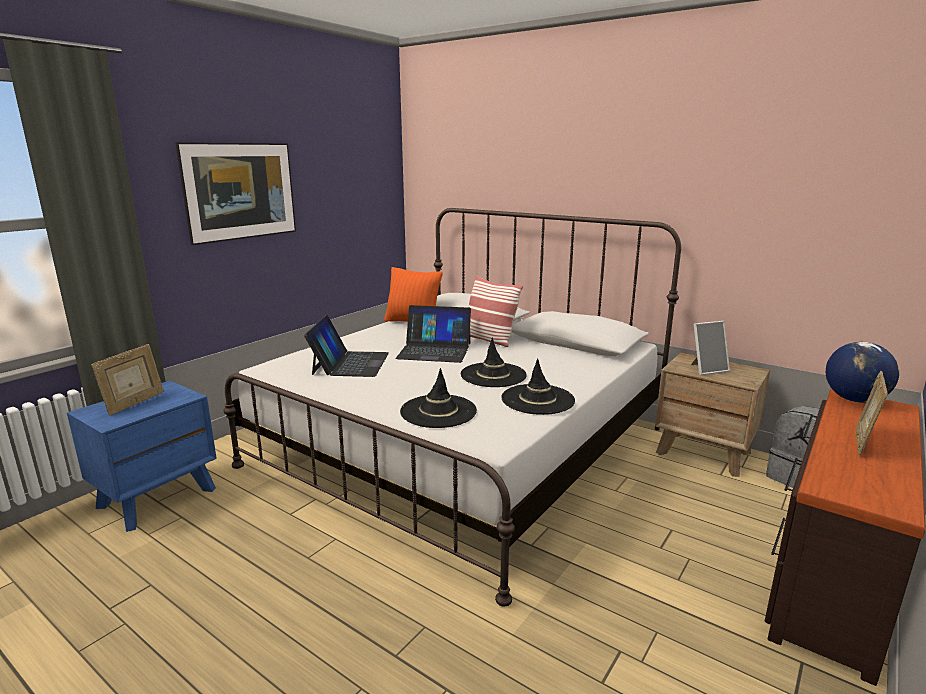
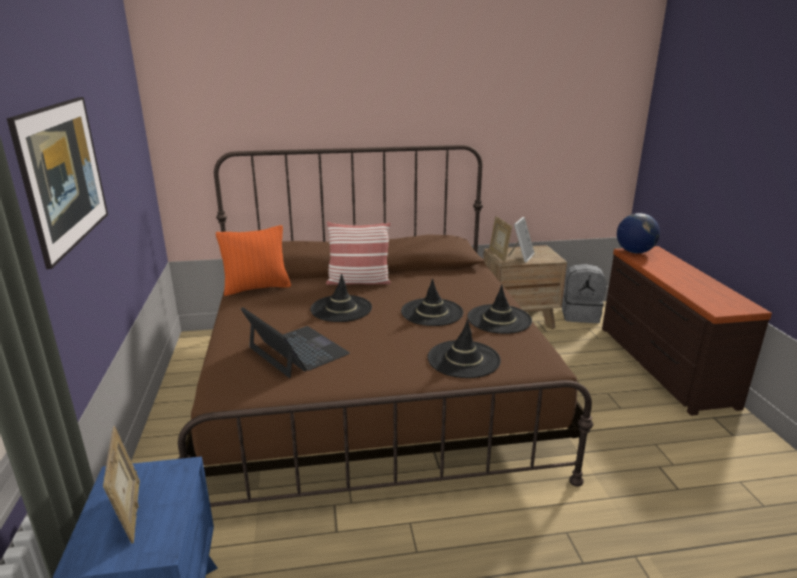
camera: 45 degrees left, 5 degrees up
white bed [224,208,681,607] -> brown bed [178,145,593,507]
laptop [395,305,471,363] -> black hat [310,274,372,322]
picture frame [855,371,888,455] -> picture frame moved to [489,216,512,262]

